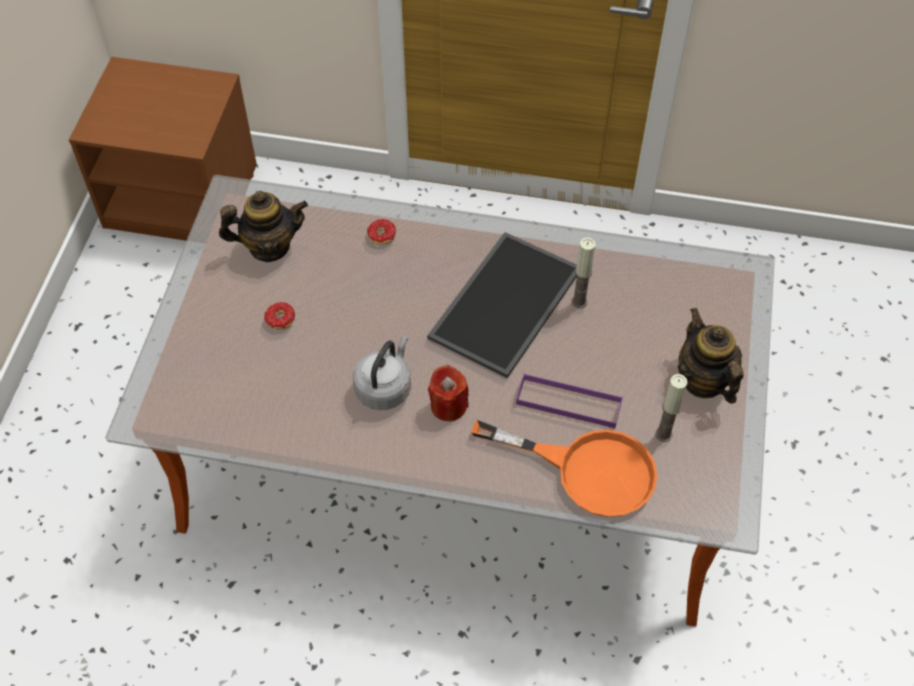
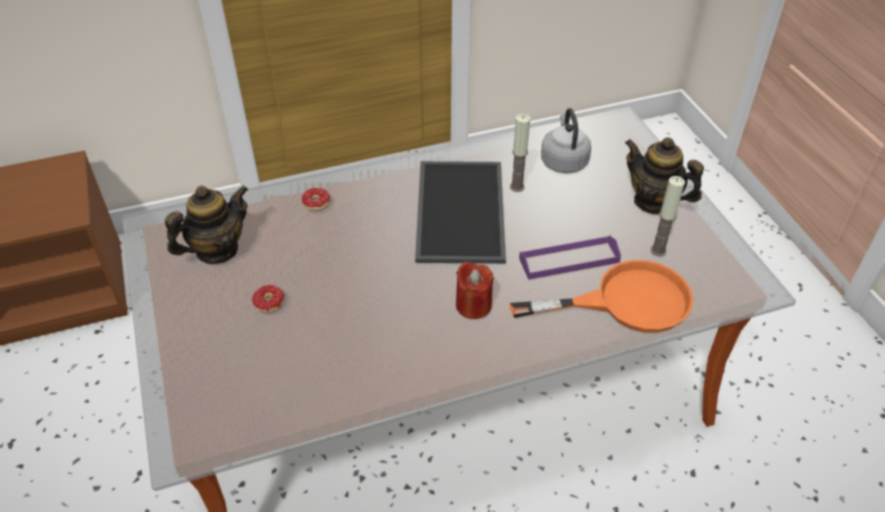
camera: 30 degrees left, 10 degrees down
grey kettle [353,336,411,410] -> grey kettle moved to [541,108,591,173]

